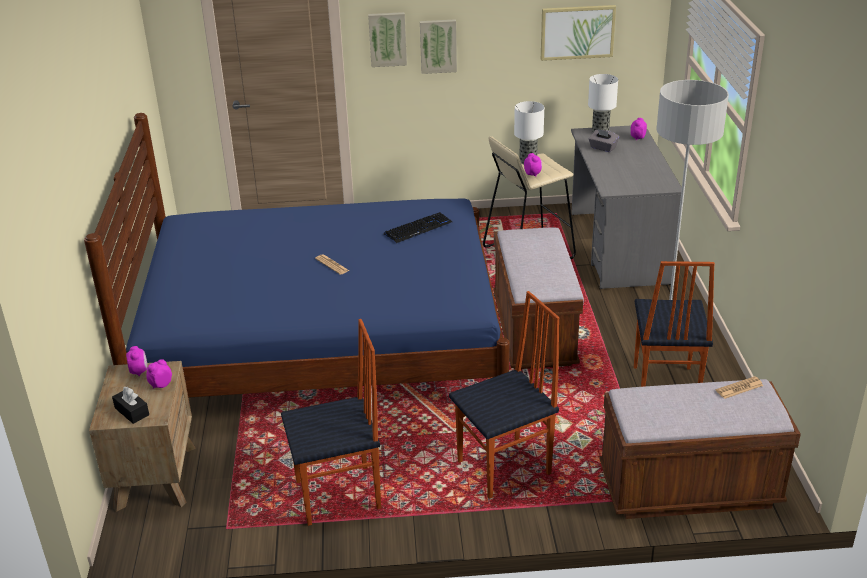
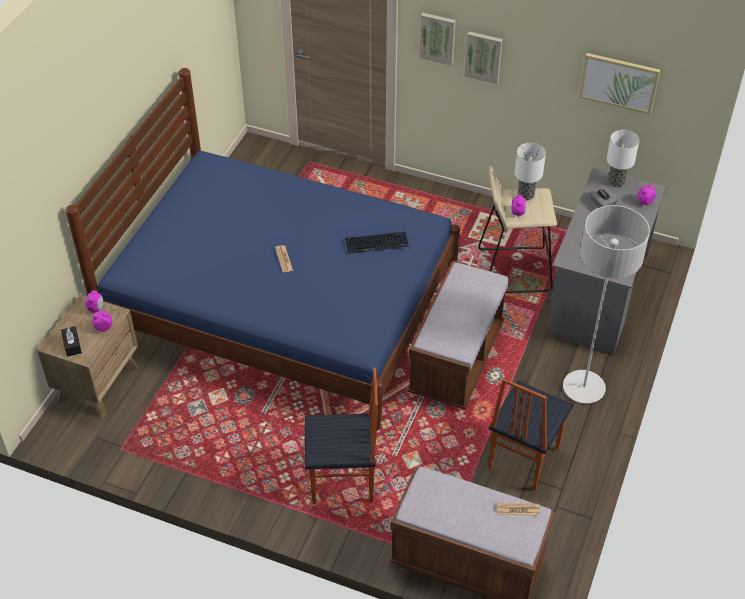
camera: 25 degrees right, 15 degrees up
chair [281,319,381,526] -> none

